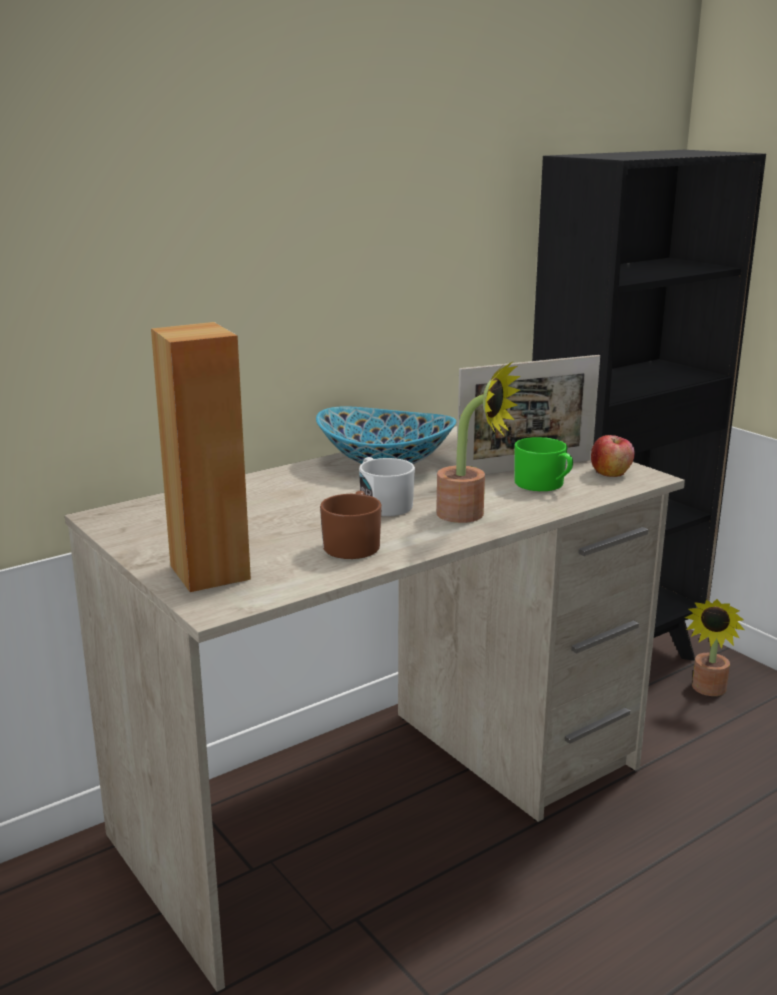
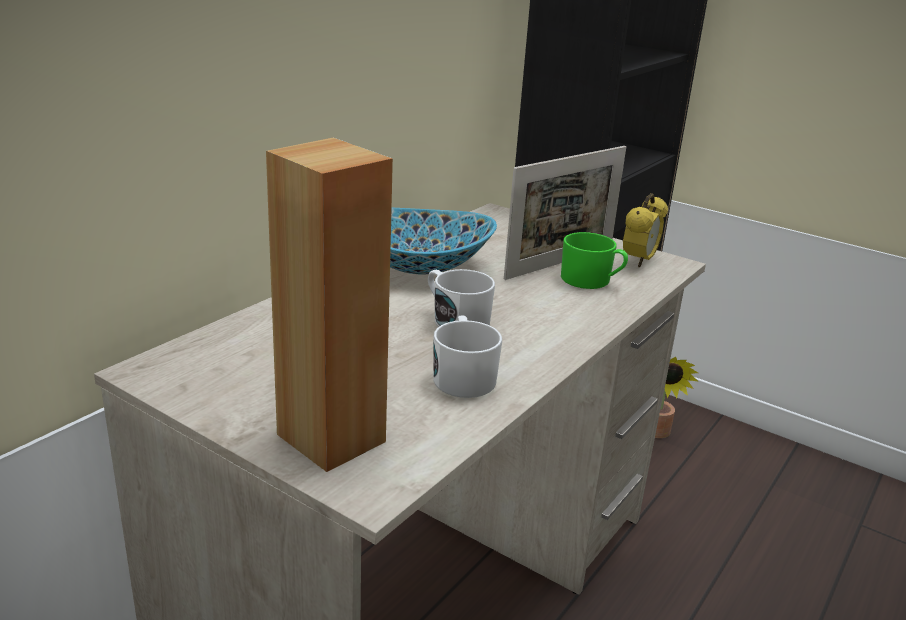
camera: 20 degrees left, 5 degrees up
brown mug [320,490,382,559] -> white mug [433,315,502,398]
potted plant [436,362,521,523] -> none
apple [591,435,635,477] -> alarm clock [623,193,668,267]

